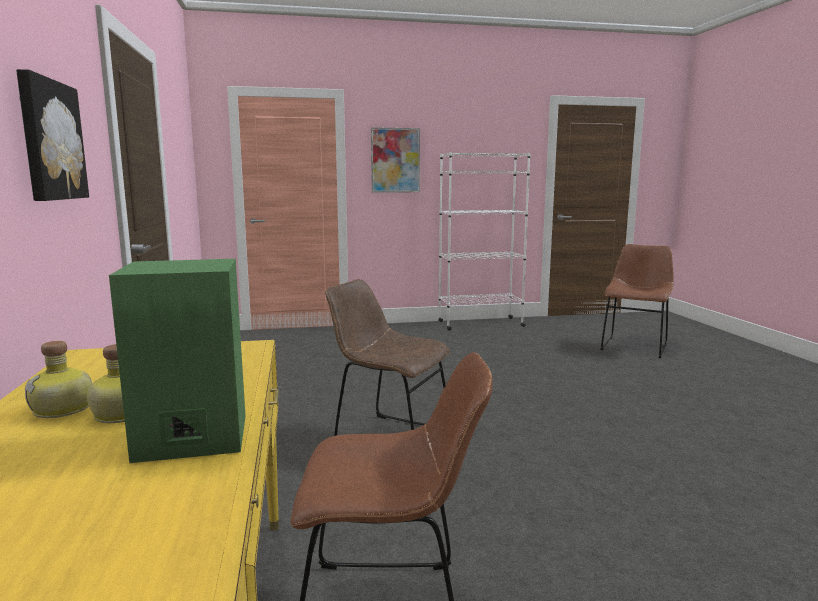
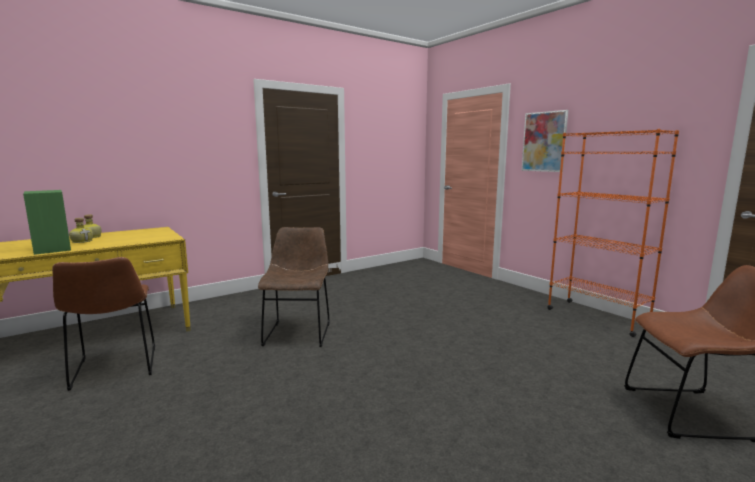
camera: 65 degrees right, 0 degrees up
picture [16,69,89,201] -> none
white bookcase [438,152,531,331] -> orange bookcase [547,129,679,337]

